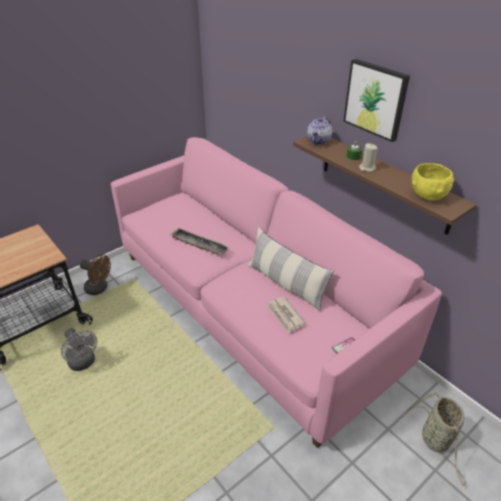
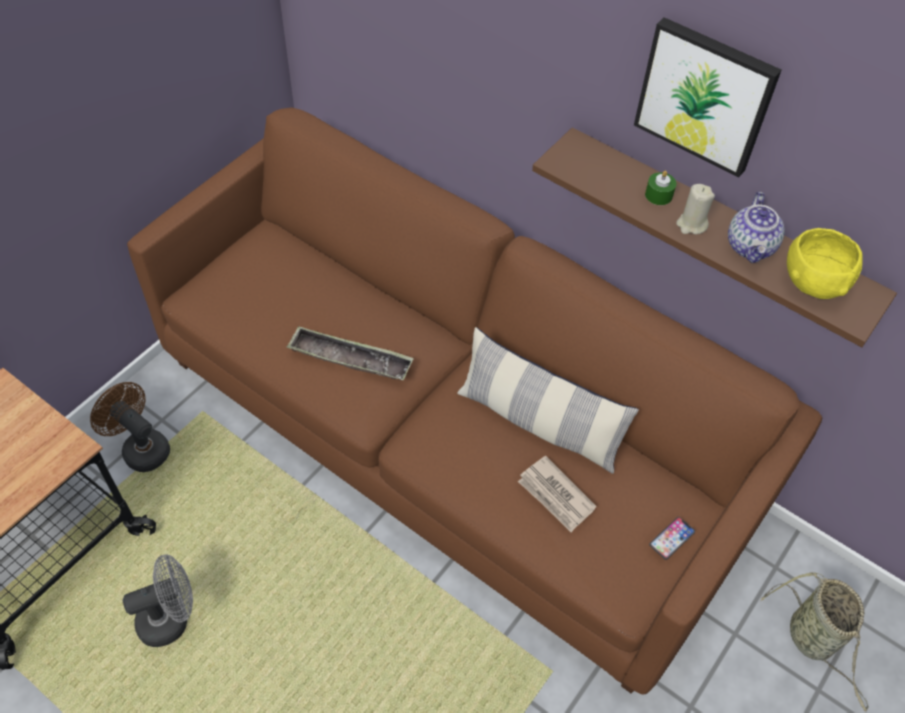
camera: 15 degrees left, 15 degrees up
grey fan [61,328,97,371] -> grey fan turned 60 degrees counterclockwise [123,554,193,647]
brown fan [80,254,111,295] -> brown fan turned 150 degrees counterclockwise [90,382,170,472]
pink sofa [111,137,442,448] -> brown sofa [127,108,822,695]
teapot [307,116,332,145] -> teapot moved to [728,192,785,263]

